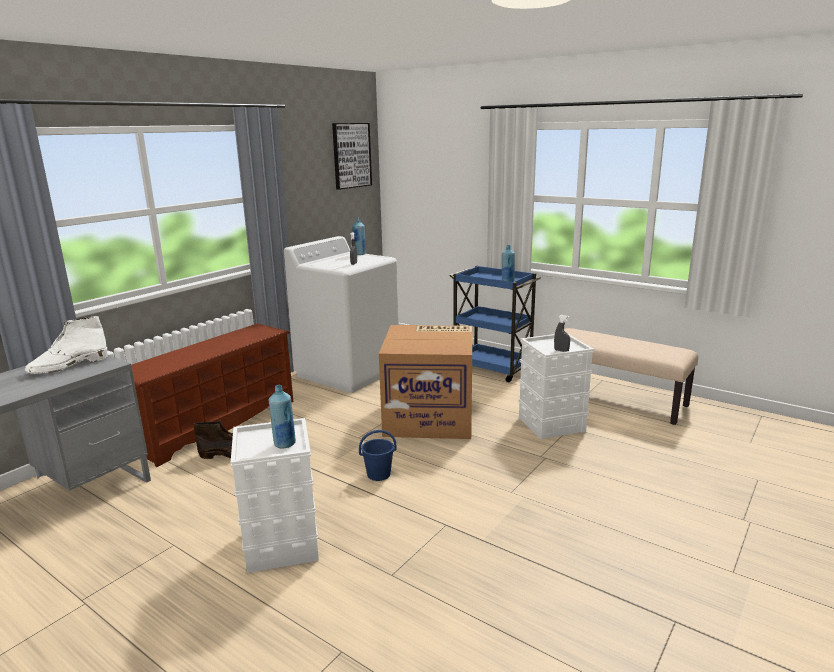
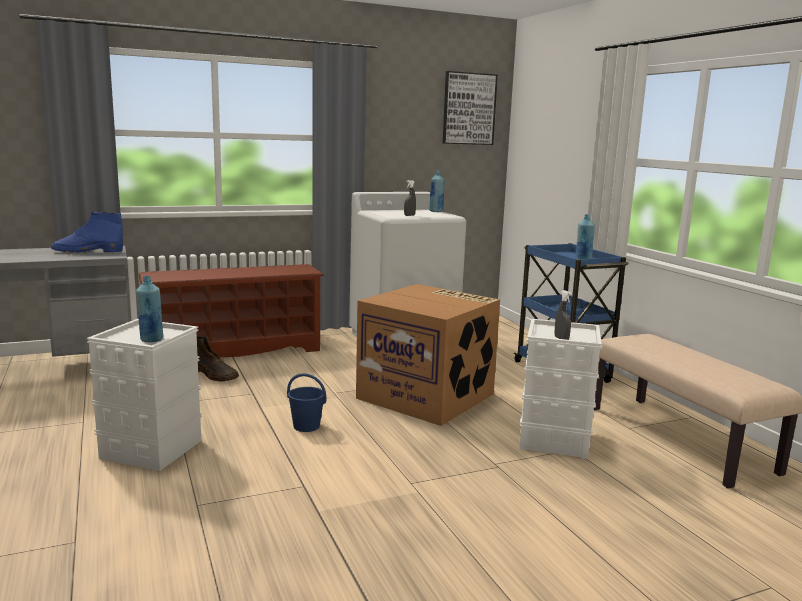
camera: 30 degrees right, 5 degrees down
white boot [25,316,108,374] -> blue boot [51,212,123,253]

